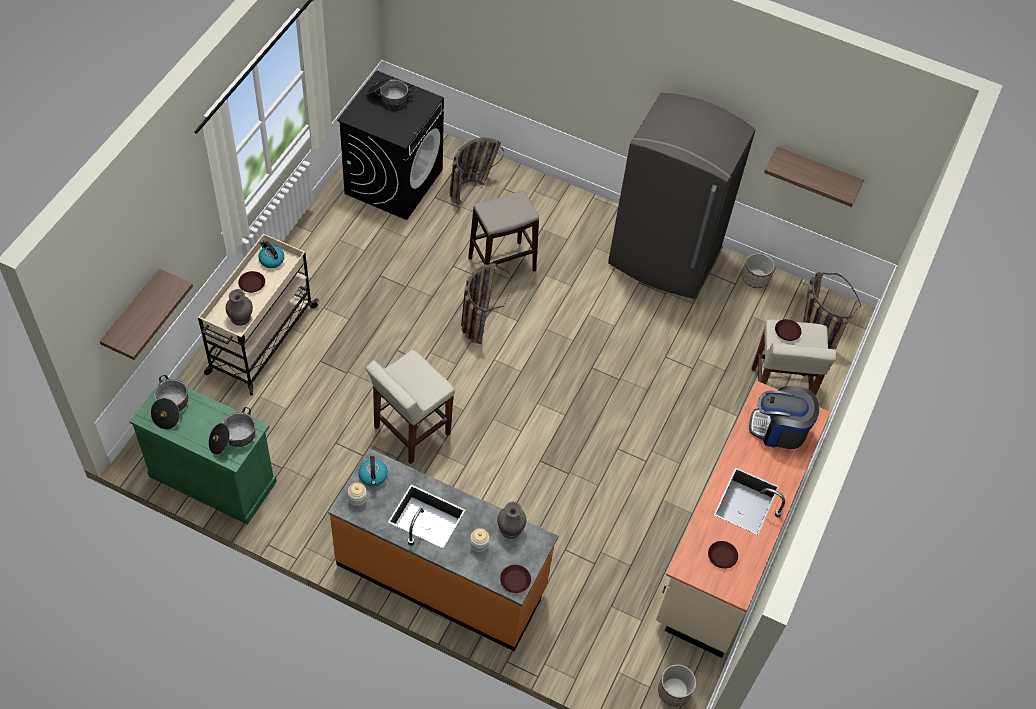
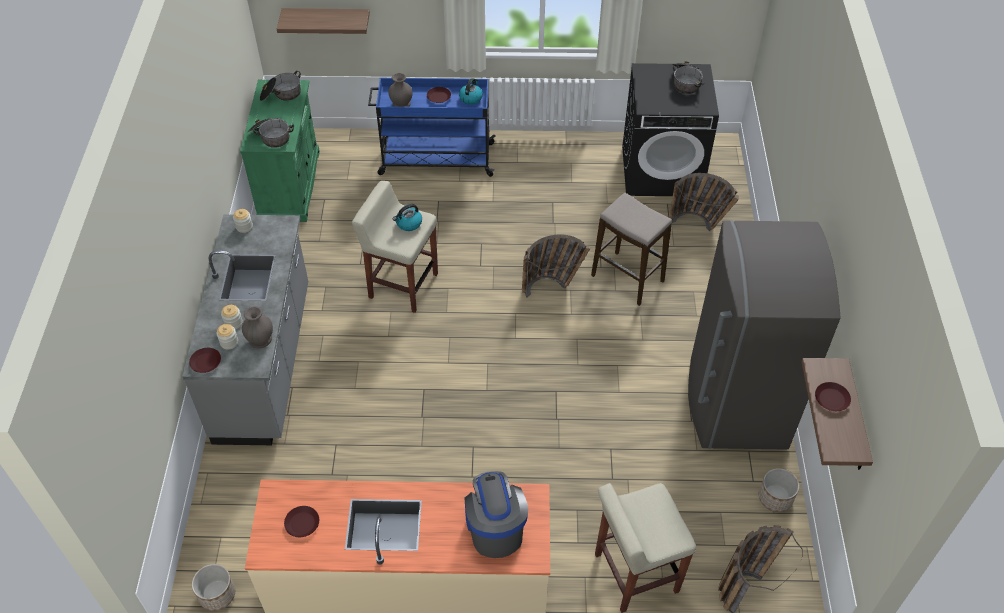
camera: 70 degrees right, 5 degrees down
beige cart [198,234,319,395] -> blue cart [368,78,496,177]
orange counter [328,448,558,651] -> grey counter [182,214,308,445]
kettle [359,456,388,487] -> kettle moved to [393,204,422,231]
brown plate [775,319,802,341] -> brown plate moved to [815,382,851,411]
none -> jar [217,324,238,349]

